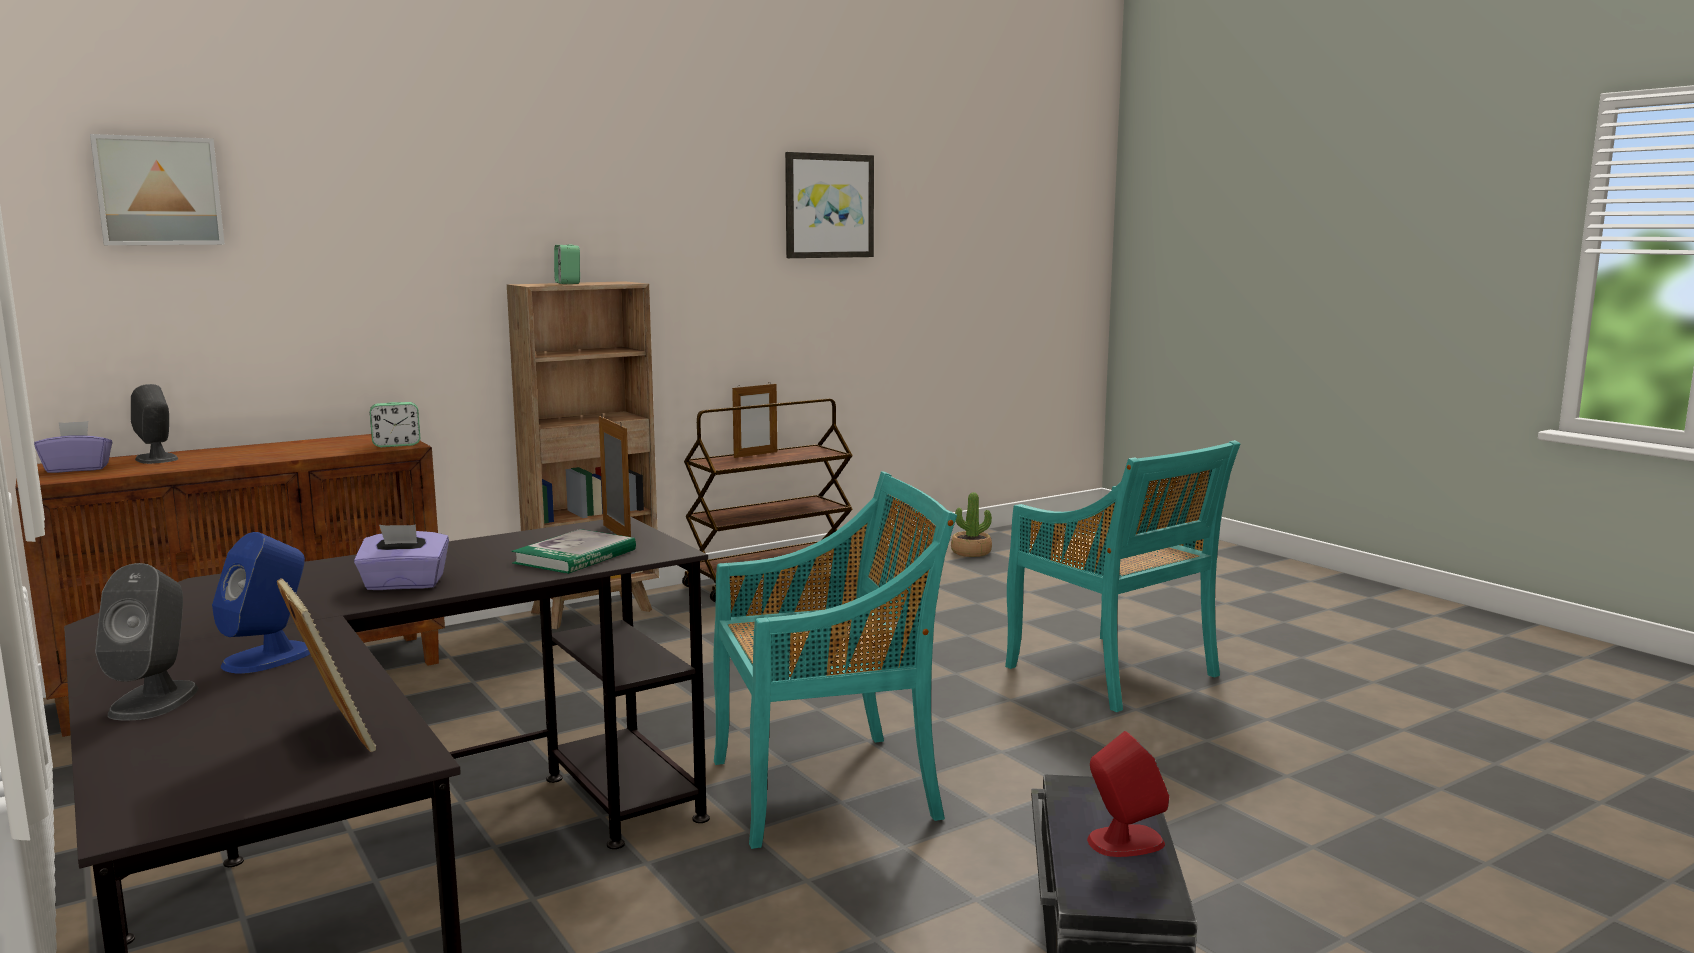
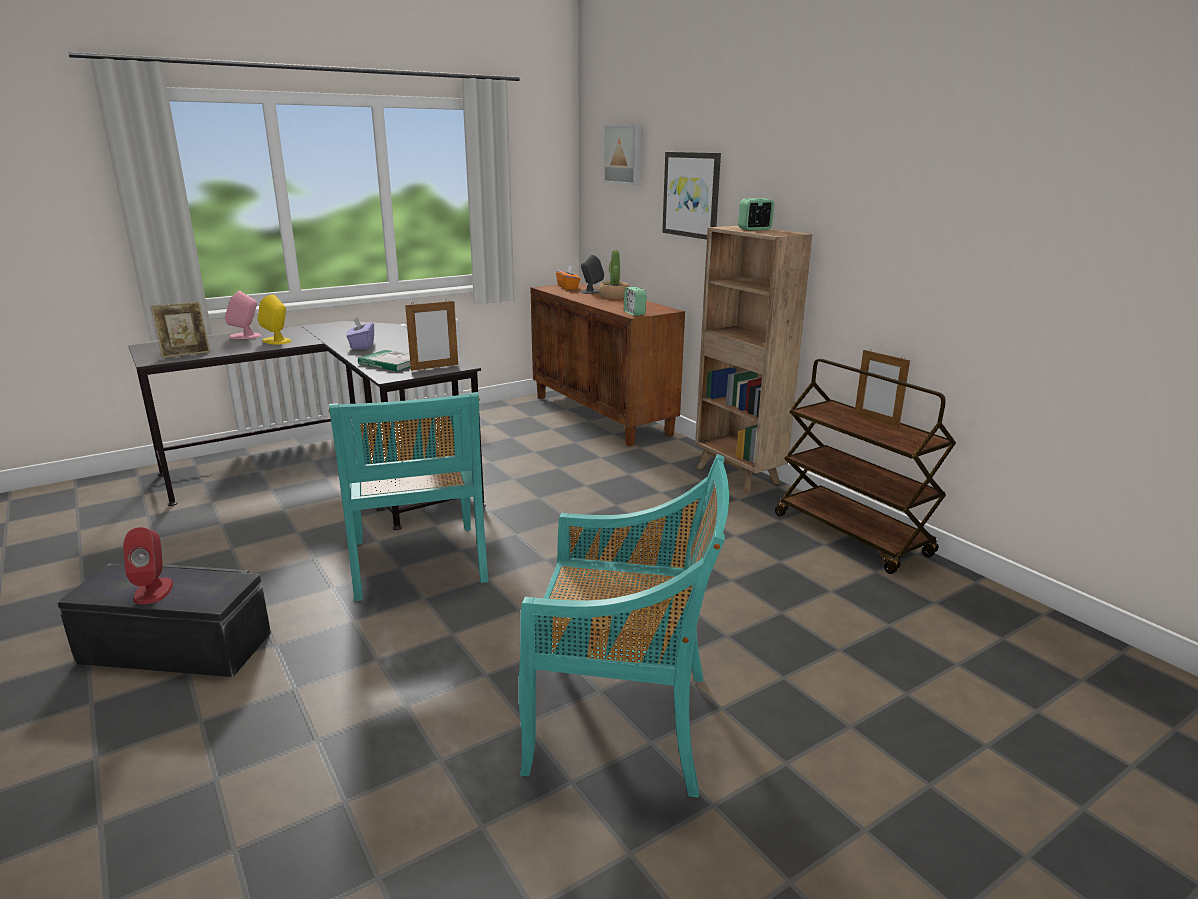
camera: 90 degrees right, 10 degrees up
purple tissue box [34,421,113,473] -> orange tissue box [556,265,580,290]
grey speaker [95,563,198,721] -> pink speaker [225,291,261,339]
blue speaker [212,532,310,674] -> yellow speaker [258,295,292,345]
picture [785,152,874,258] -> picture moved to [662,152,721,240]
potted plant [951,492,992,557] -> potted plant moved to [599,250,629,299]
turquoise chair [1005,440,1240,712] -> turquoise chair turned 135 degrees counterclockwise [518,454,729,798]

